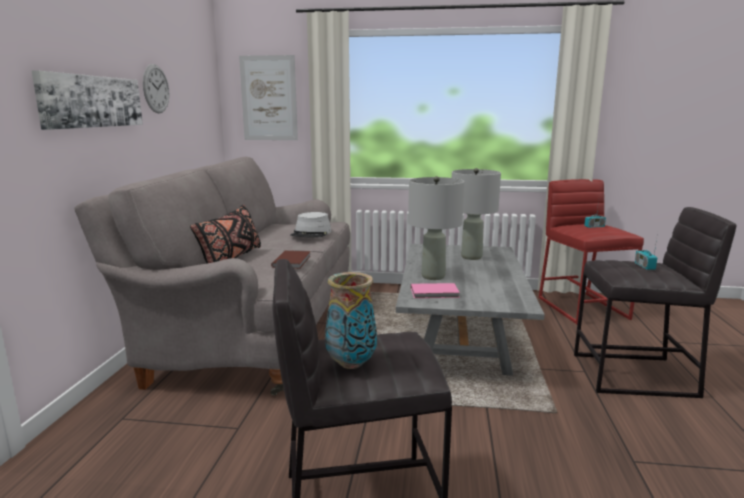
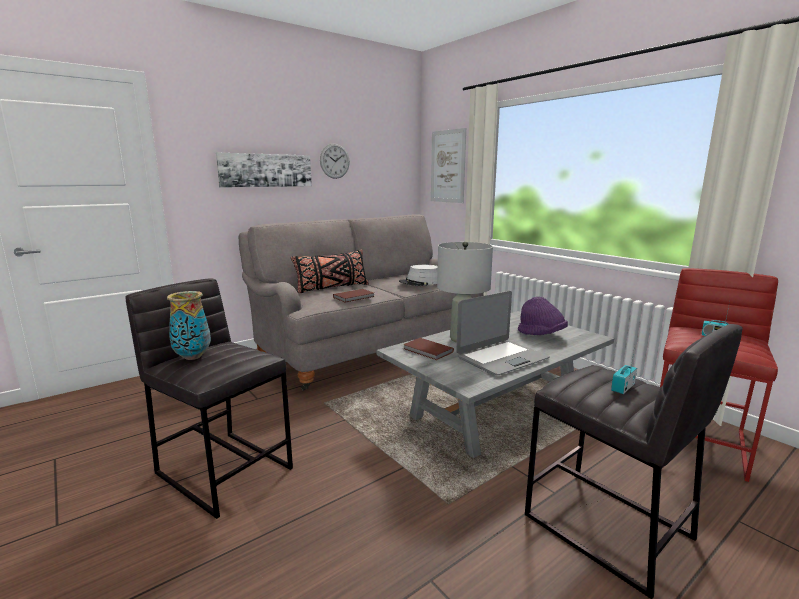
camera: 45 degrees right, 0 degrees up
pink book [411,283,460,298] -> brown book [403,338,454,360]
grey table lamp [452,168,501,260] -> purple hat [518,297,568,335]
none -> laptop [456,291,550,375]

